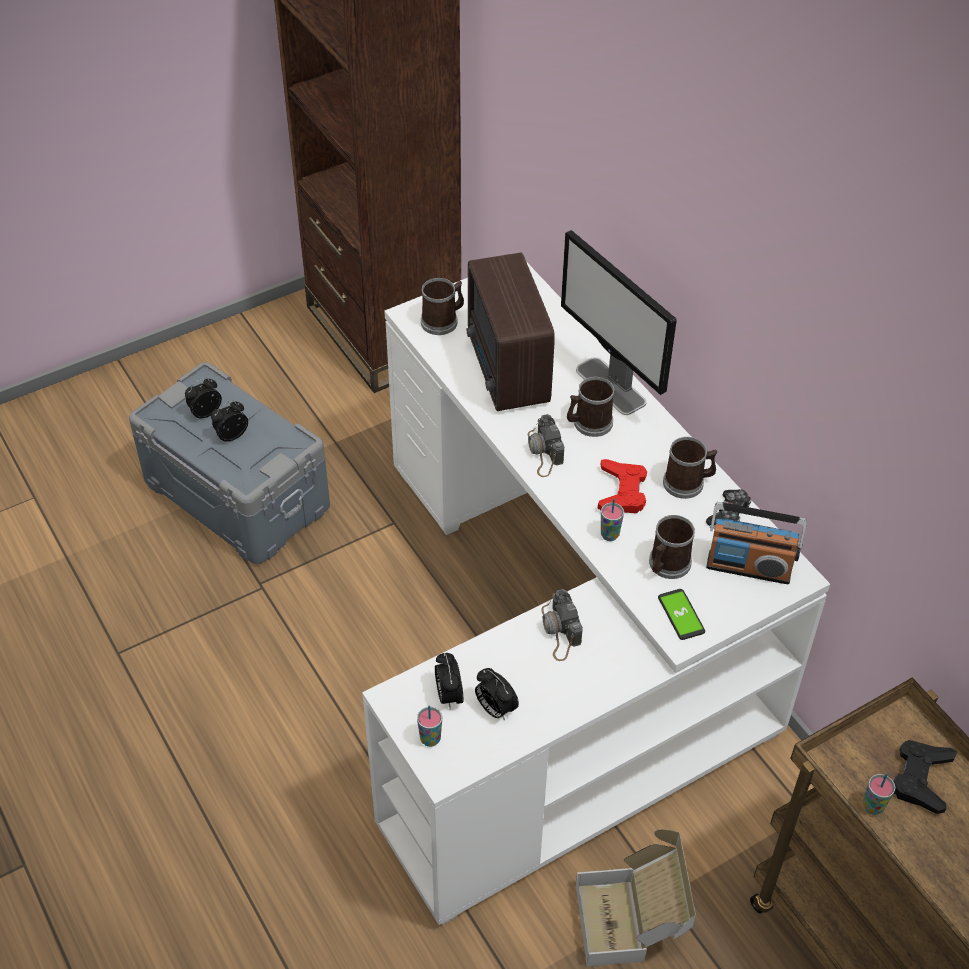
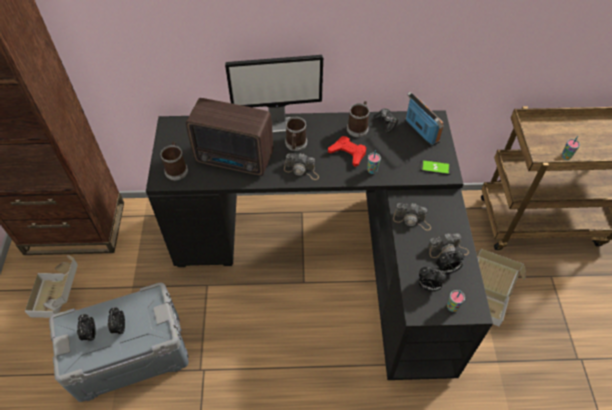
camera: 60 degrees left, 5 degrees up
white desk [362,263,830,925] -> black desk [146,110,493,380]
mug [649,515,695,579] -> none
radio [706,502,807,584] -> radio turned 75 degrees counterclockwise [405,92,443,146]
black game controller [893,740,958,814] -> none
none -> cardboard box [25,255,78,318]
none -> camera [428,233,469,258]

